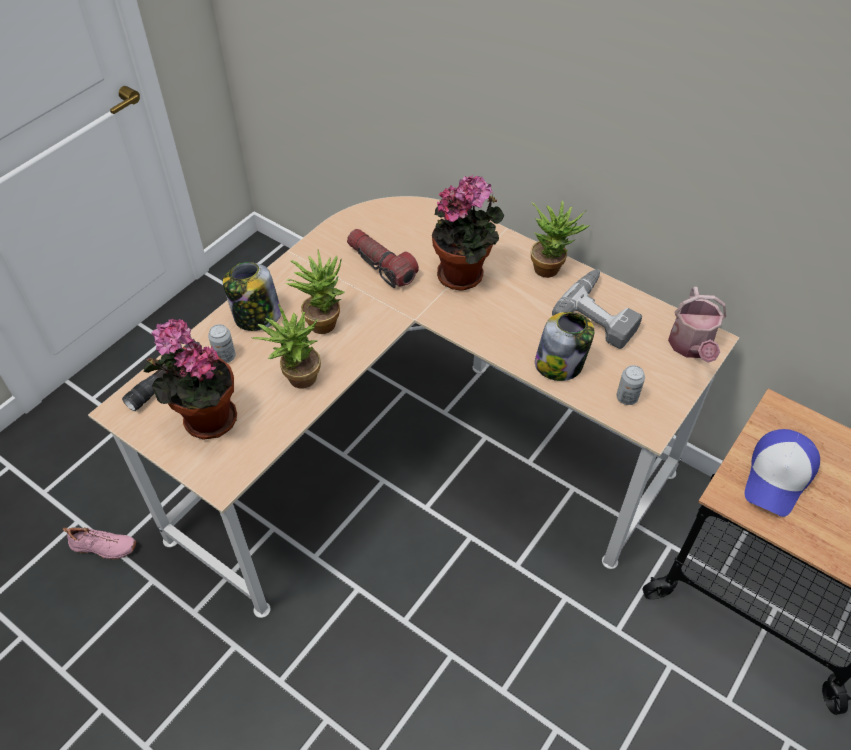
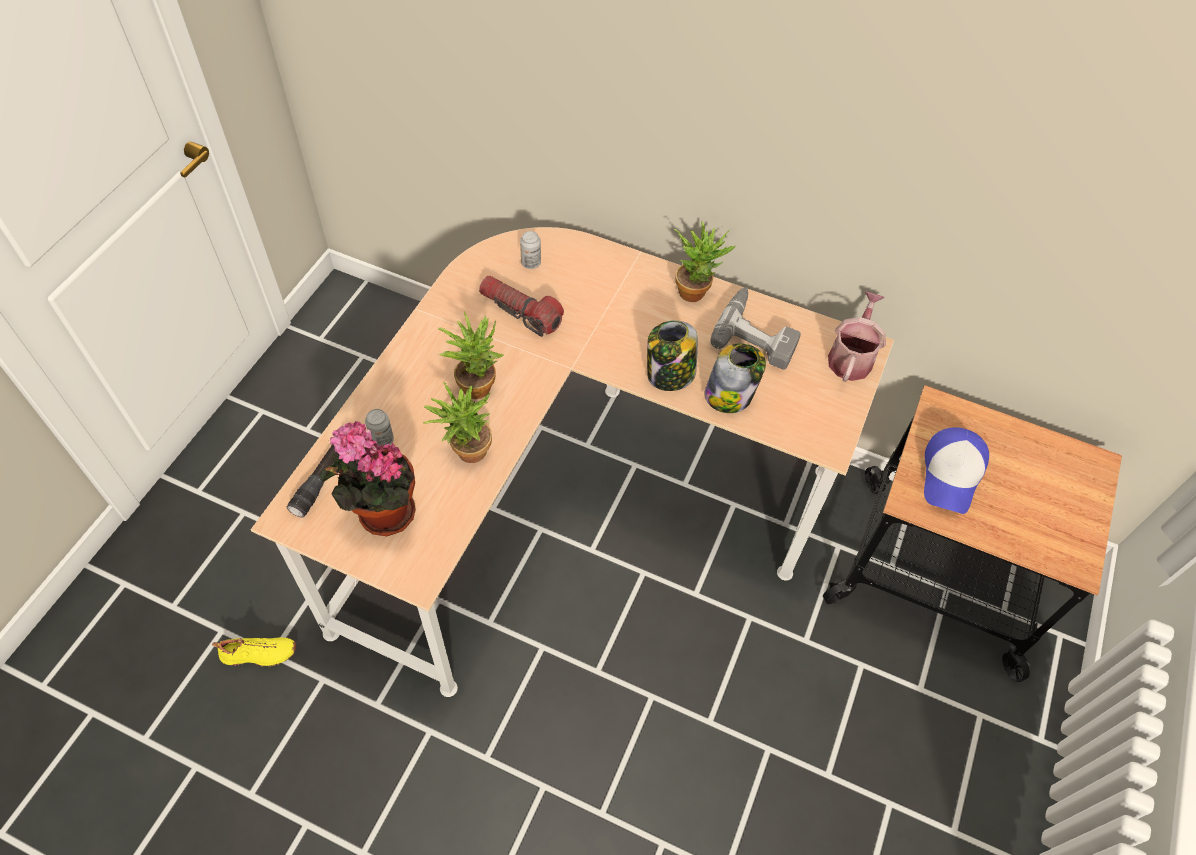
camera: 15 degrees left, 5 degrees up
pink shoe [62,527,136,560] -> yellow shoe [212,637,296,667]
jar [223,262,281,331] -> jar moved to [647,320,698,391]
potted plant [432,175,504,291] -> none
can [617,365,645,405] -> can moved to [520,231,541,269]
watering can [668,287,726,363] -> watering can turned 150 degrees counterclockwise [828,291,886,382]

